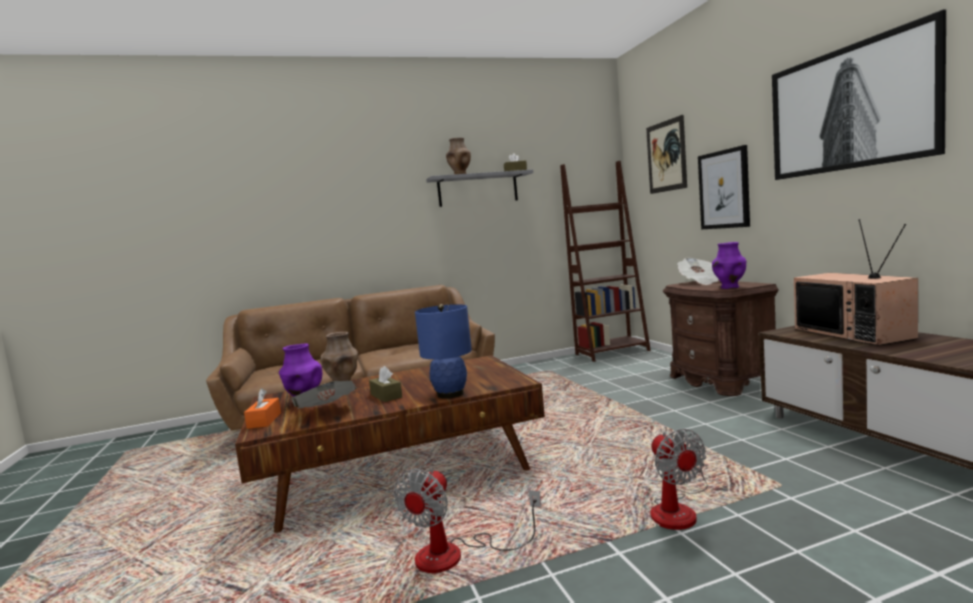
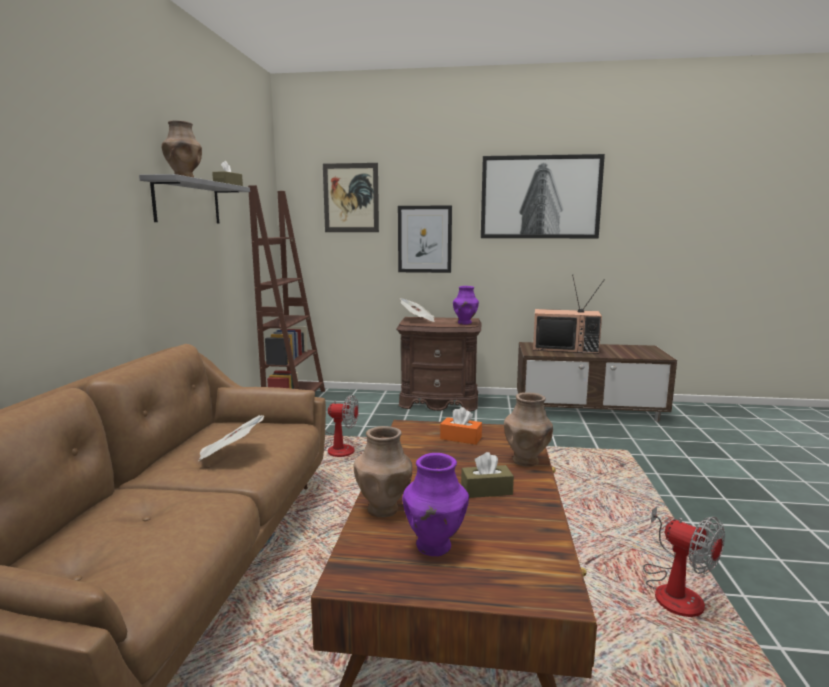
camera: 65 degrees left, 5 degrees up
orange tissue box [244,388,281,429] -> orange tissue box moved to [440,407,482,445]
newspaper [291,381,357,408] -> newspaper moved to [199,415,264,461]
blue table lamp [415,304,472,399] -> brown vase [504,392,553,467]
fan [650,429,708,530] -> fan moved to [324,395,359,457]

